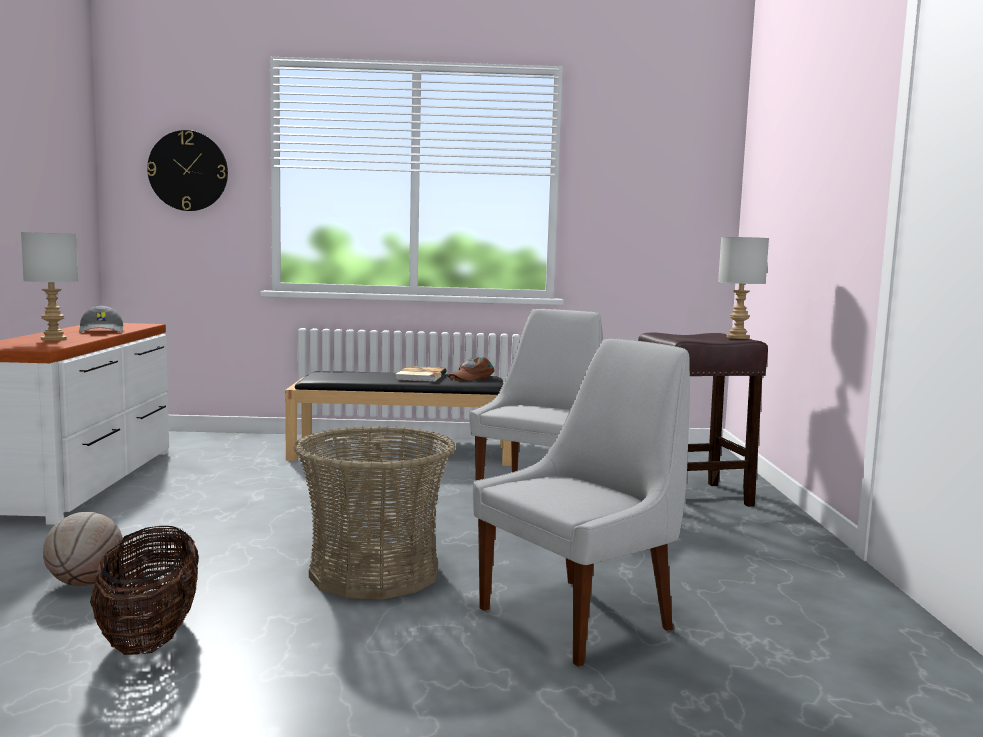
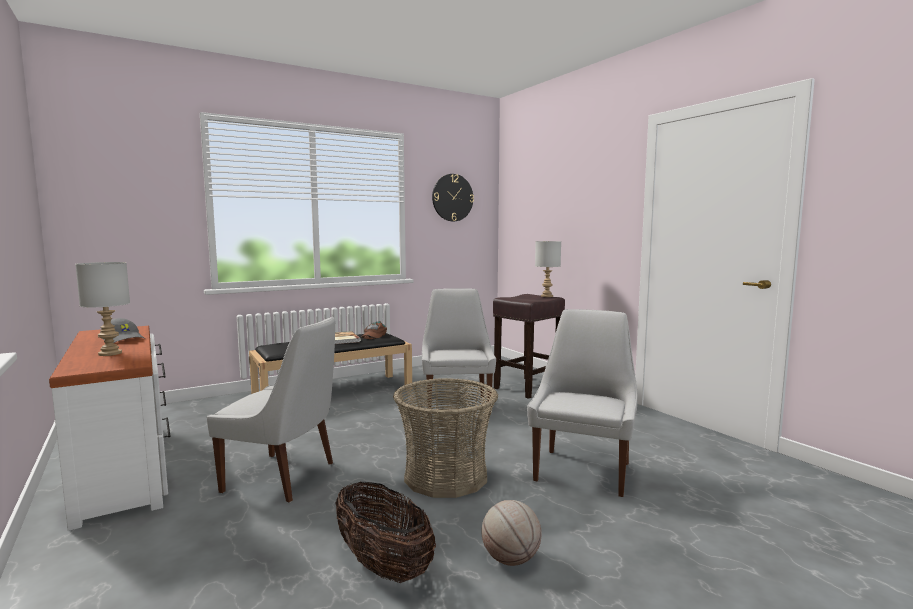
camera: 30 degrees left, 0 degrees up
basketball [43,512,123,586] -> basketball moved to [482,500,542,566]
wall clock [147,130,228,211] -> wall clock moved to [432,174,474,221]
none -> white chair [207,317,335,502]

